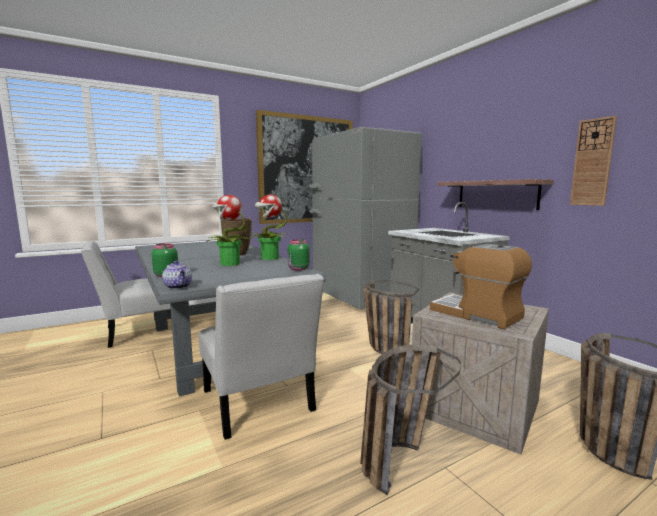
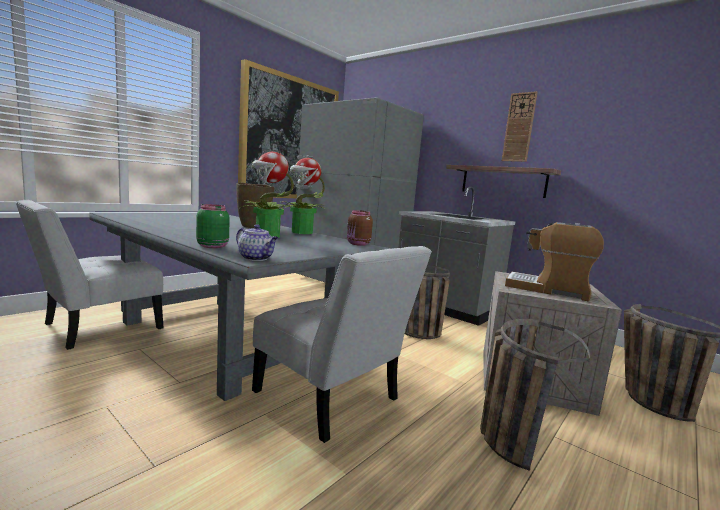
camera: 20 degrees left, 0 degrees up
green jar [288,239,310,271] -> brown jar [347,210,373,246]
wall clock [570,116,617,206] -> wall clock moved to [502,91,538,162]

